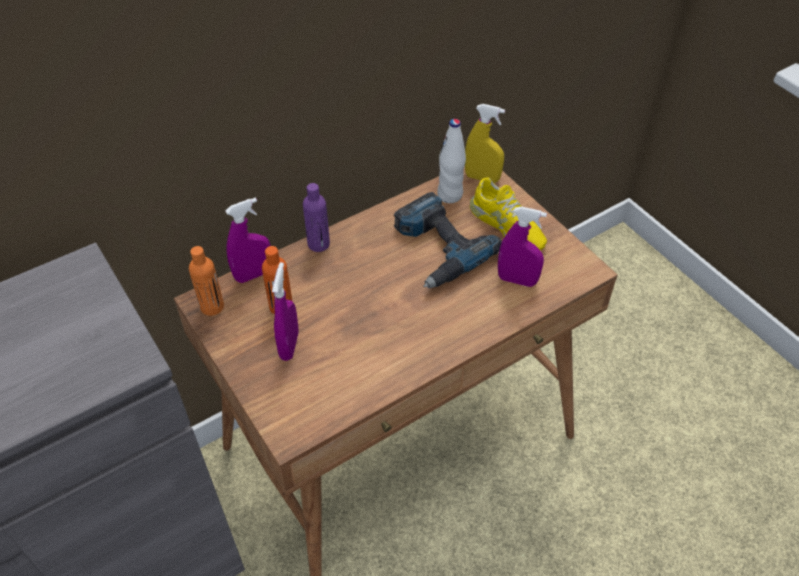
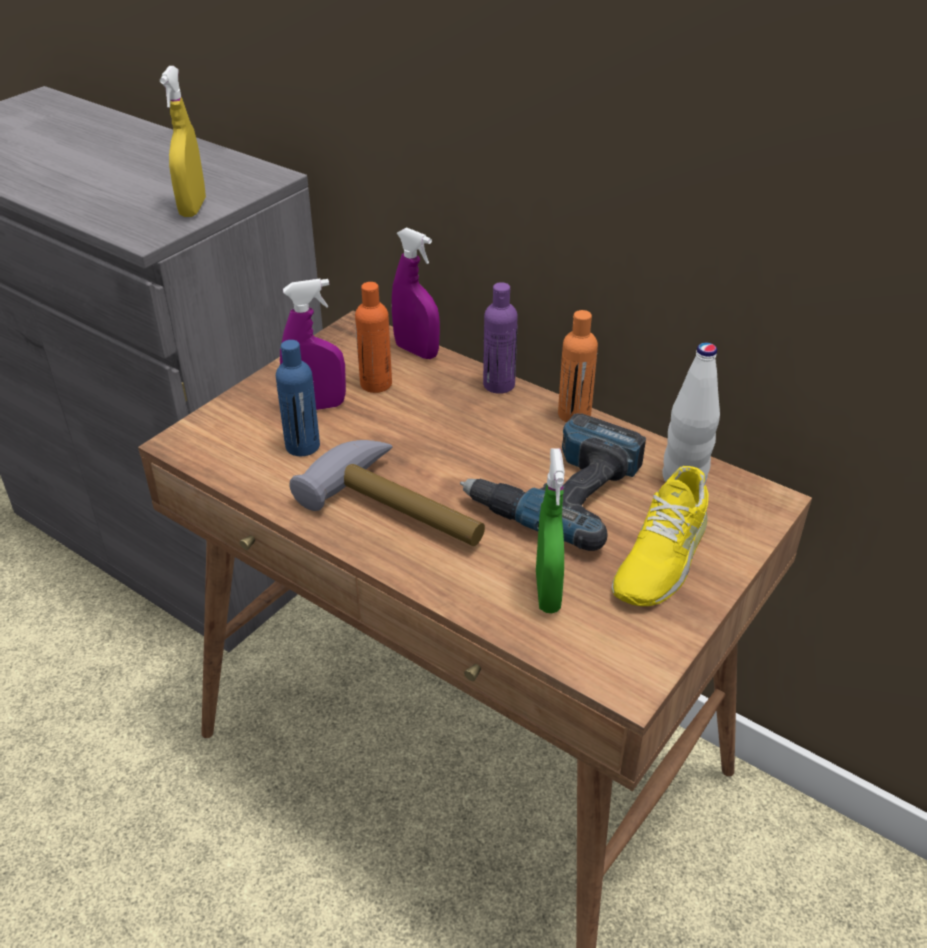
camera: 70 degrees right, 10 degrees down
orange bottle [189,246,224,316] -> orange bottle moved to [558,310,598,422]
yellow spray bottle [465,104,505,183] -> yellow spray bottle moved to [160,66,206,217]
purple spray bottle [498,206,547,287] -> green spray bottle [536,448,565,613]
none -> blue bottle [276,340,320,456]
none -> hammer [289,440,485,546]

